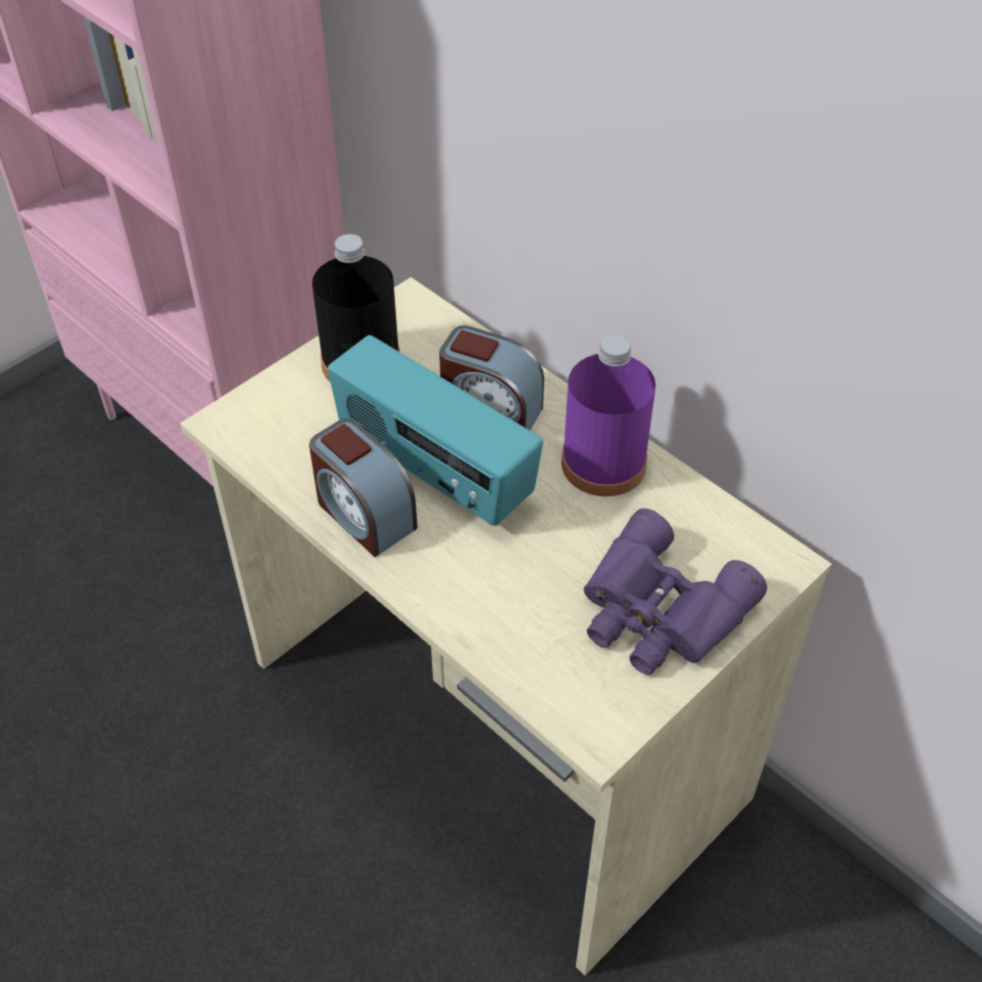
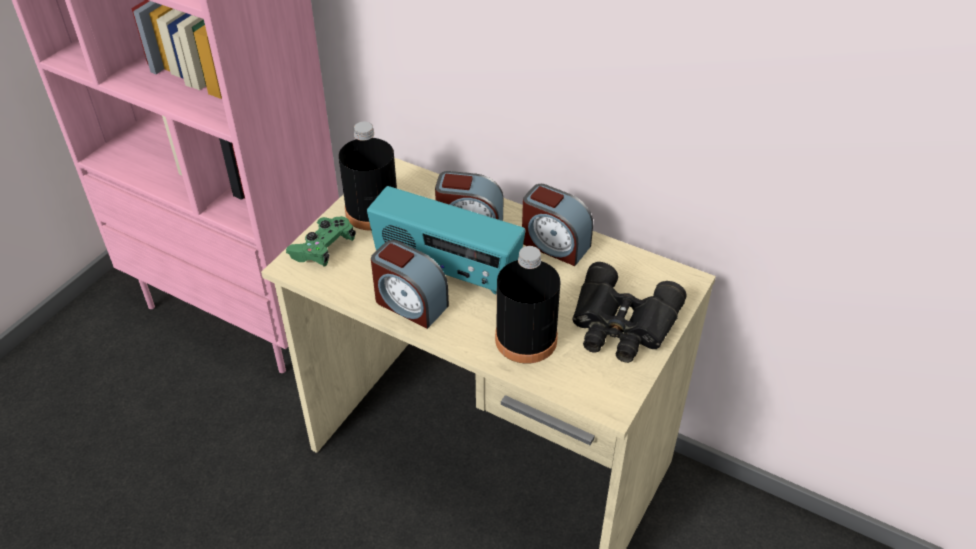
camera: 15 degrees left, 5 degrees down
purple bottle [561,335,656,497] -> alarm clock [522,184,593,266]
purple binoculars [584,508,767,675] -> black binoculars [572,262,686,363]
none -> green game controller [286,216,356,267]
none -> black bottle [495,246,561,364]

